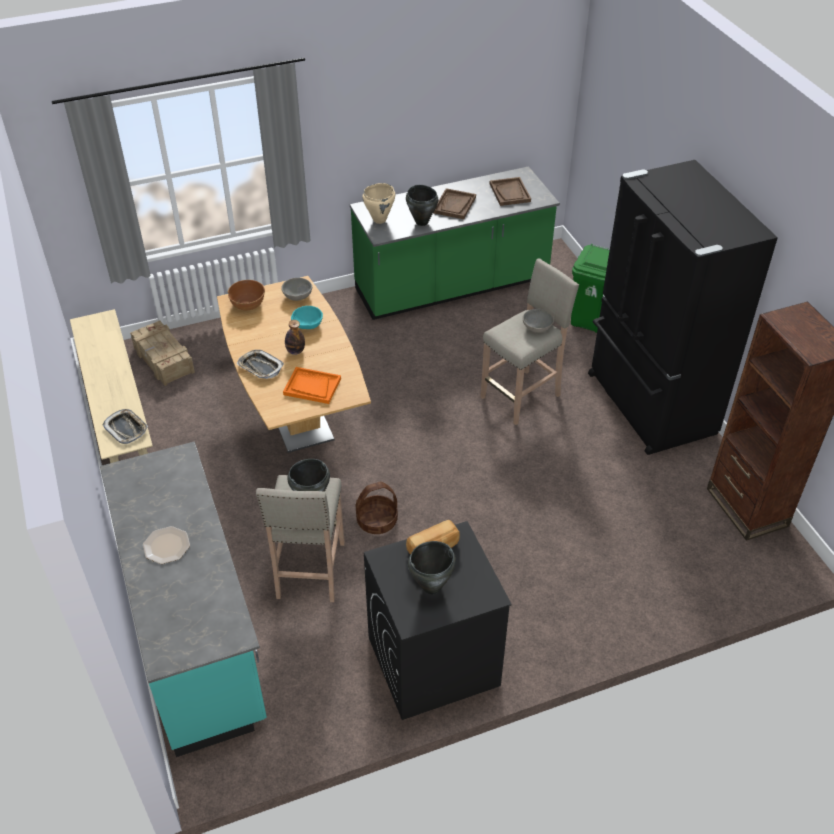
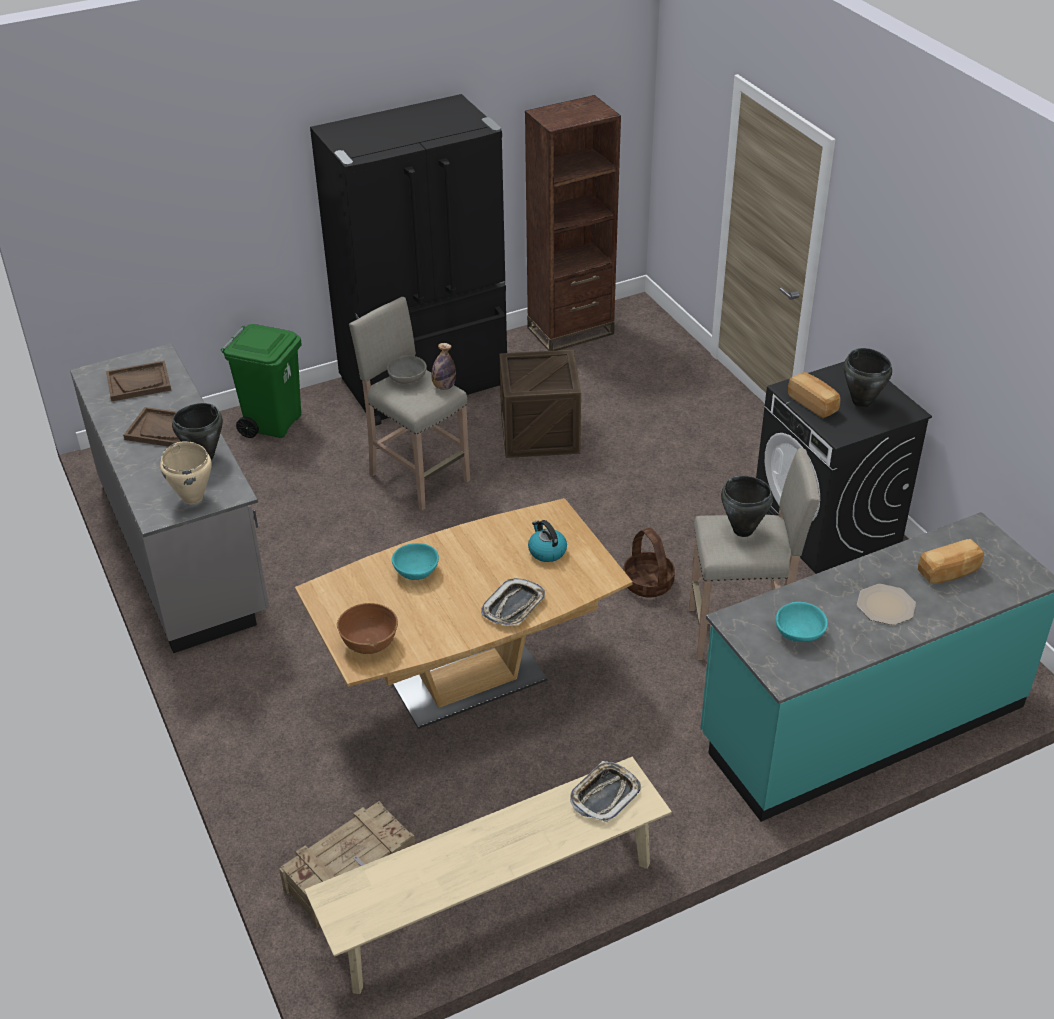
camera: 95 degrees left, 5 degrees down
grey bowl [281,278,312,301] -> none
orange tray [283,367,341,404] -> kettle [528,520,567,562]
bottle [285,320,305,355] -> bottle moved to [431,343,456,390]
green counter [350,166,560,320] -> grey counter [70,343,269,653]
none -> crate [499,350,581,458]
none -> turquoise bowl [776,602,828,642]
none -> bread [918,539,984,584]

